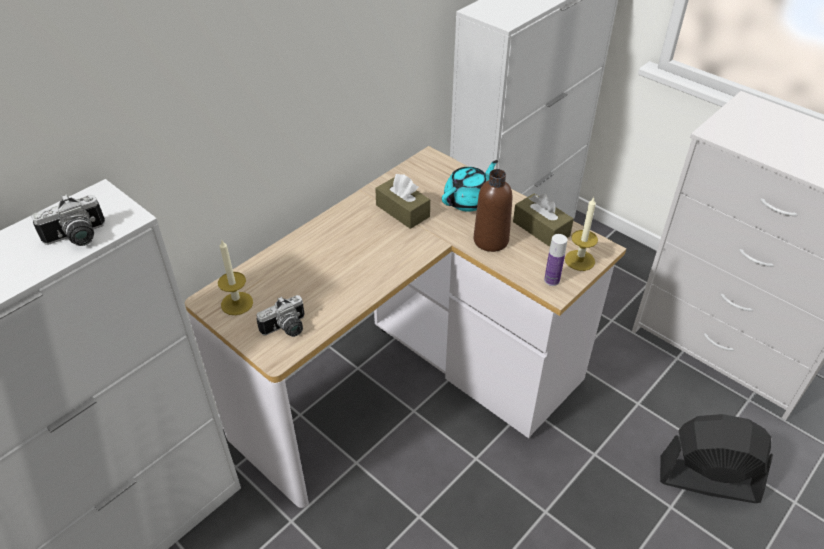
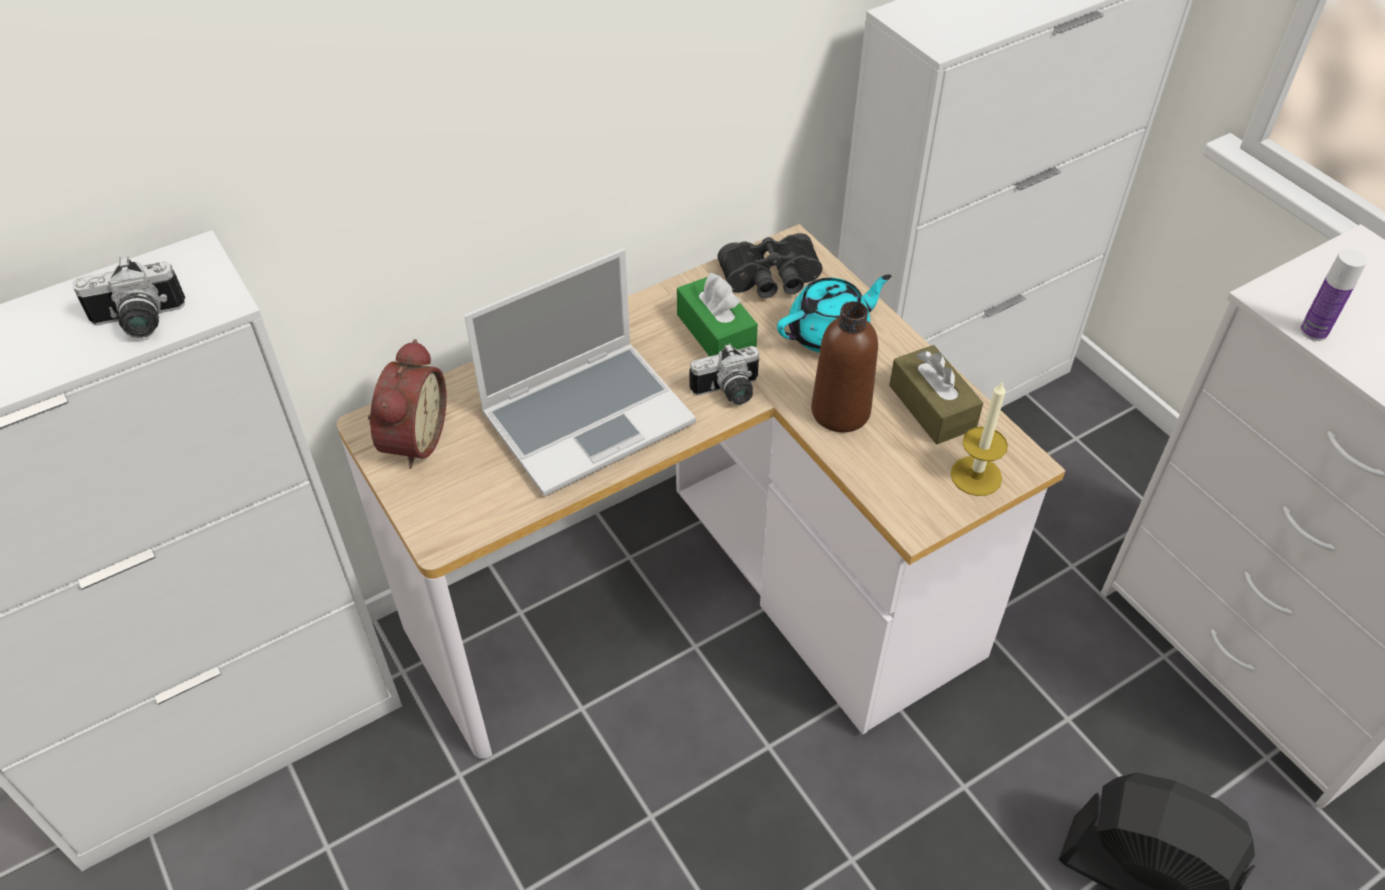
camera: 15 degrees right, 5 degrees up
candle [218,240,253,315] -> alarm clock [368,339,447,469]
camera [257,295,304,337] -> camera moved to [689,343,759,405]
brown tissue box [375,174,430,229] -> green tissue box [677,273,758,356]
bottle [544,234,567,286] -> bottle moved to [1300,249,1367,341]
none -> laptop [464,249,696,496]
none -> black binoculars [718,233,823,298]

